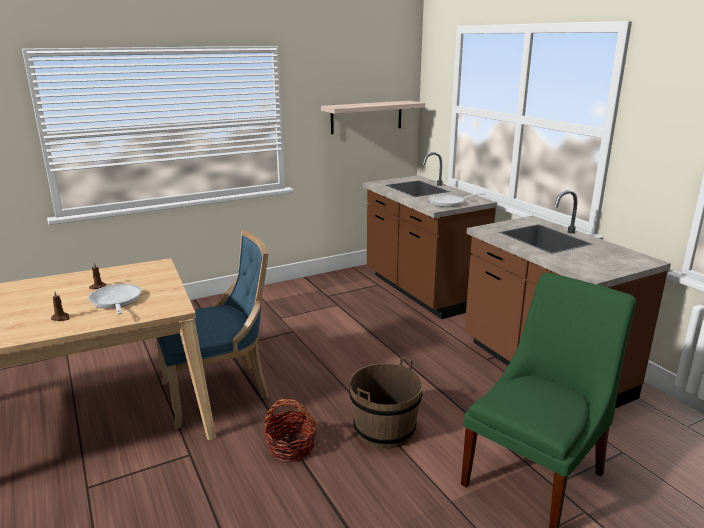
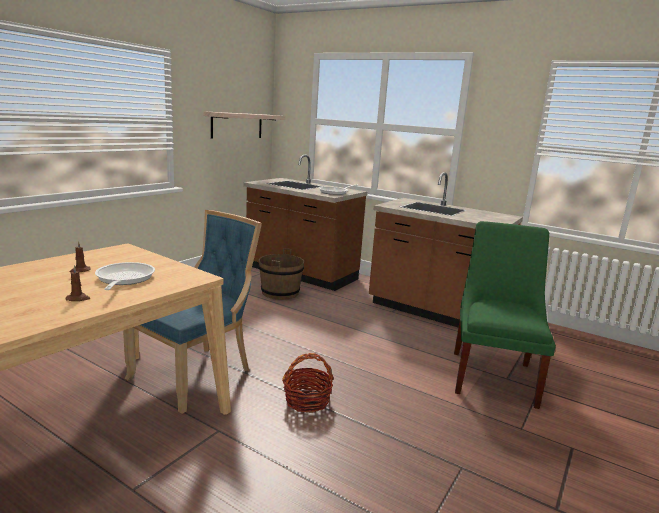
camera: 30 degrees left, 5 degrees down
frying pan [88,284,142,315] -> frying pan turned 45 degrees clockwise [95,262,155,290]
brown bucket [349,357,423,448] -> brown bucket moved to [259,248,304,300]

